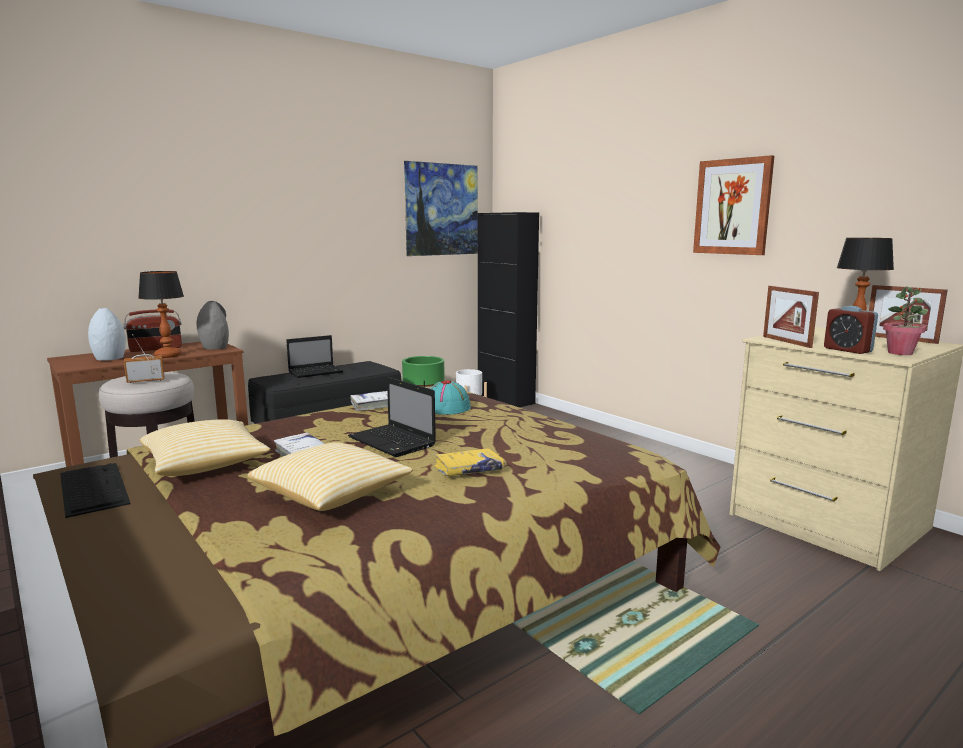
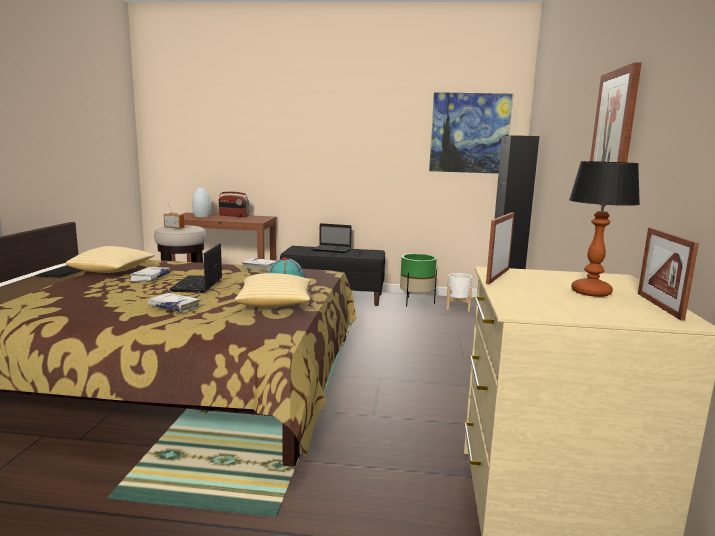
camera: 45 degrees right, 0 degrees up
table lamp [138,271,184,358] -> none
grey vase [197,301,229,349] -> none
pillow [248,442,413,511] -> pillow moved to [235,273,311,307]
yellow book [434,448,504,476] -> white book [148,293,201,312]
alarm clock [824,306,878,354] -> none
potted plant [883,286,928,355] -> none

